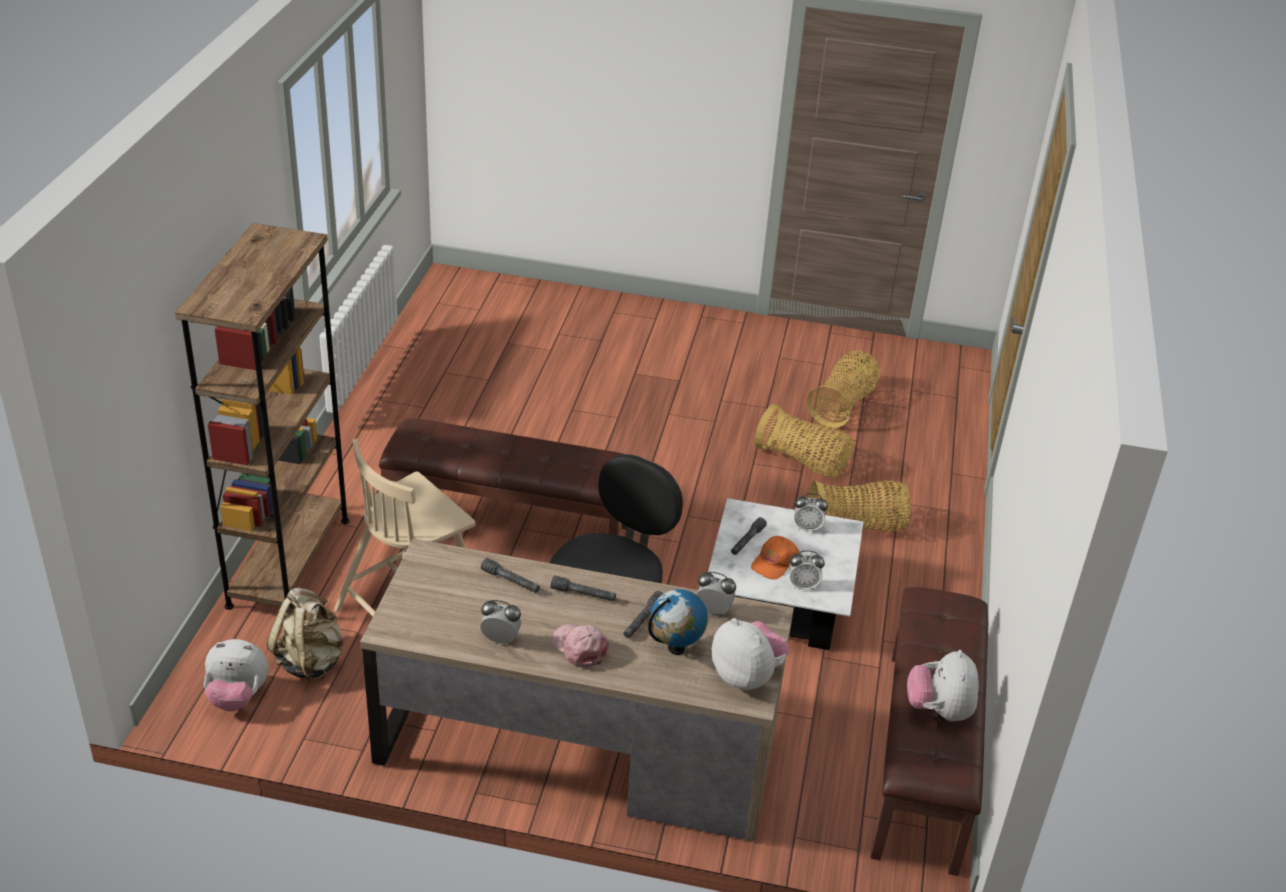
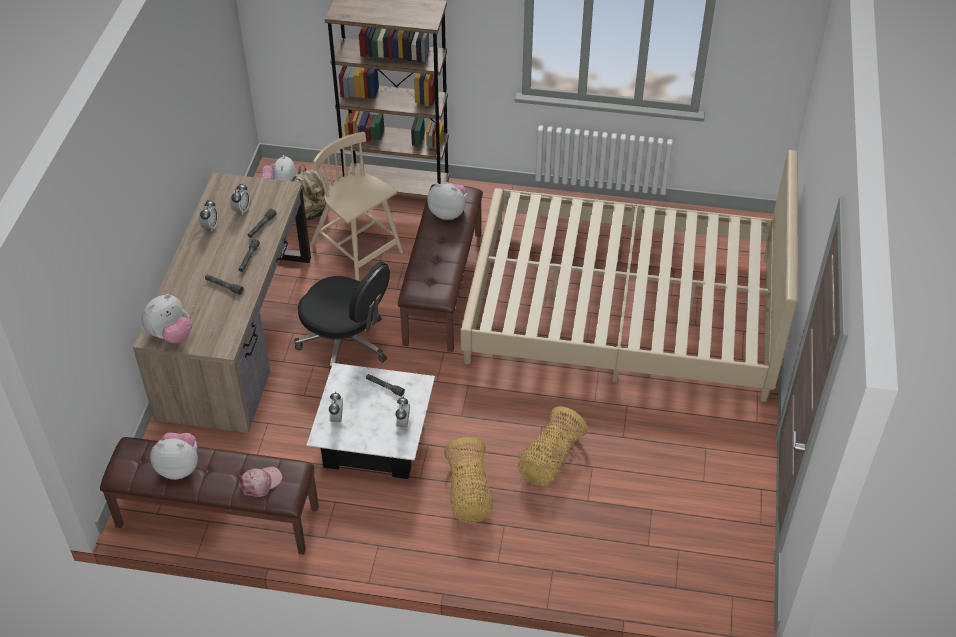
camera: 90 degrees right, 10 degrees up
pink cap [552,624,609,668] -> pink cap moved to [239,467,282,497]
globe [648,589,708,655] -> none
alarm clock [696,572,736,615] -> alarm clock moved to [230,184,250,215]
orange cap [751,536,799,580] -> none
basket [807,351,880,428] -> none
none -> plush toy [427,182,467,220]
none -> beige bed [460,150,798,402]

